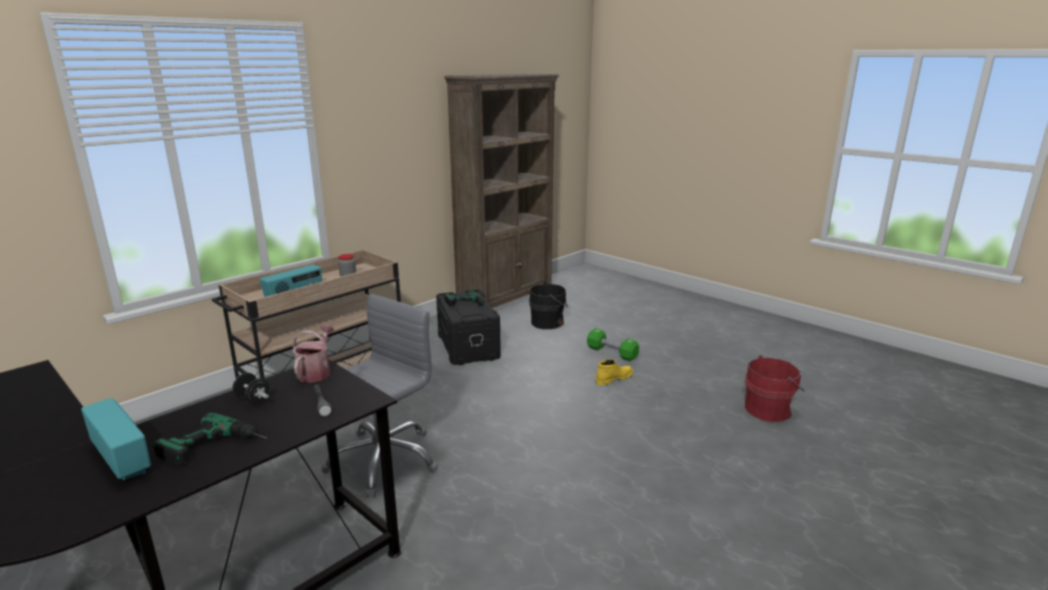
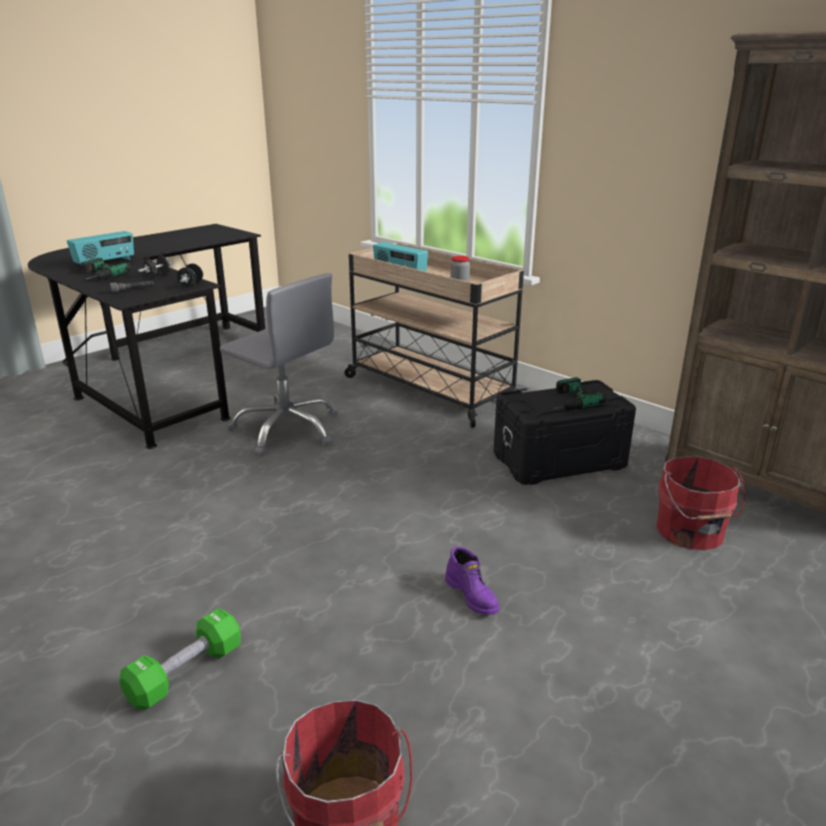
camera: 90 degrees right, 5 degrees up
watering can [292,325,334,383] -> black dumbbell [177,264,203,287]
black bucket [529,282,568,329] -> red bucket [656,456,745,550]
green dumbbell [587,328,639,361] -> green dumbbell moved to [119,608,241,710]
yellow boot [596,359,633,386] -> purple boot [445,547,499,615]

